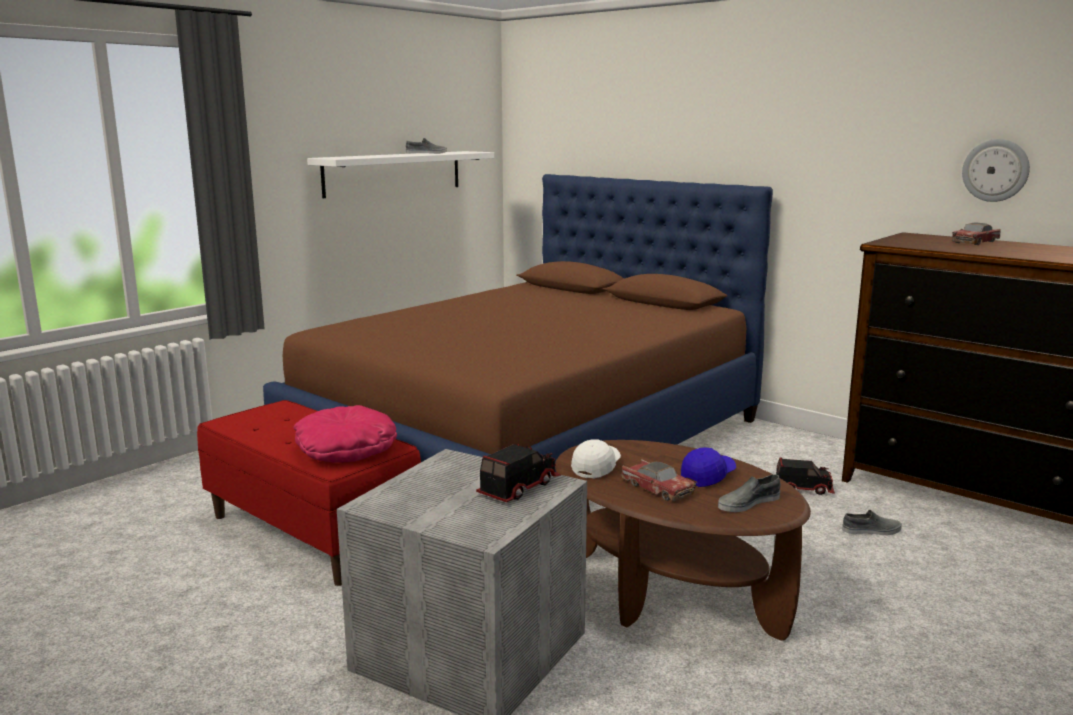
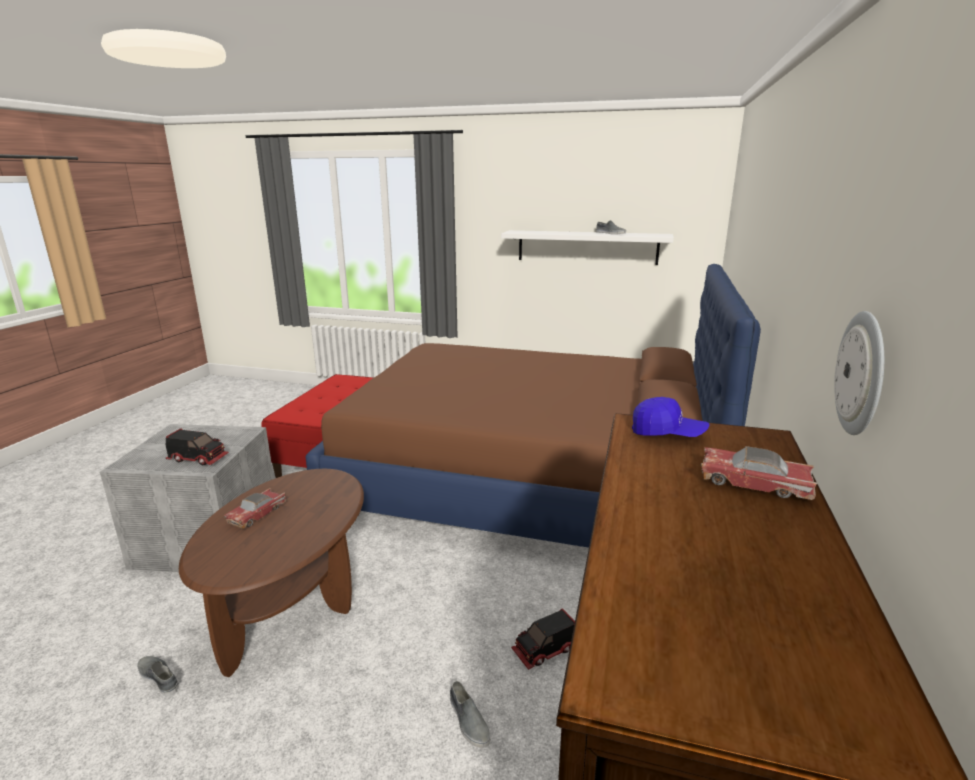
camera: 65 degrees right, 5 degrees up
pink pillow [294,405,397,463] -> none
white cap [571,439,621,479] -> none
blue cap [681,447,736,487] -> blue cap moved to [632,397,710,437]
grey shoe [718,474,781,512] -> grey shoe moved to [137,656,179,696]
toy truck [776,457,835,495] -> toy truck turned 75 degrees clockwise [511,608,575,670]

